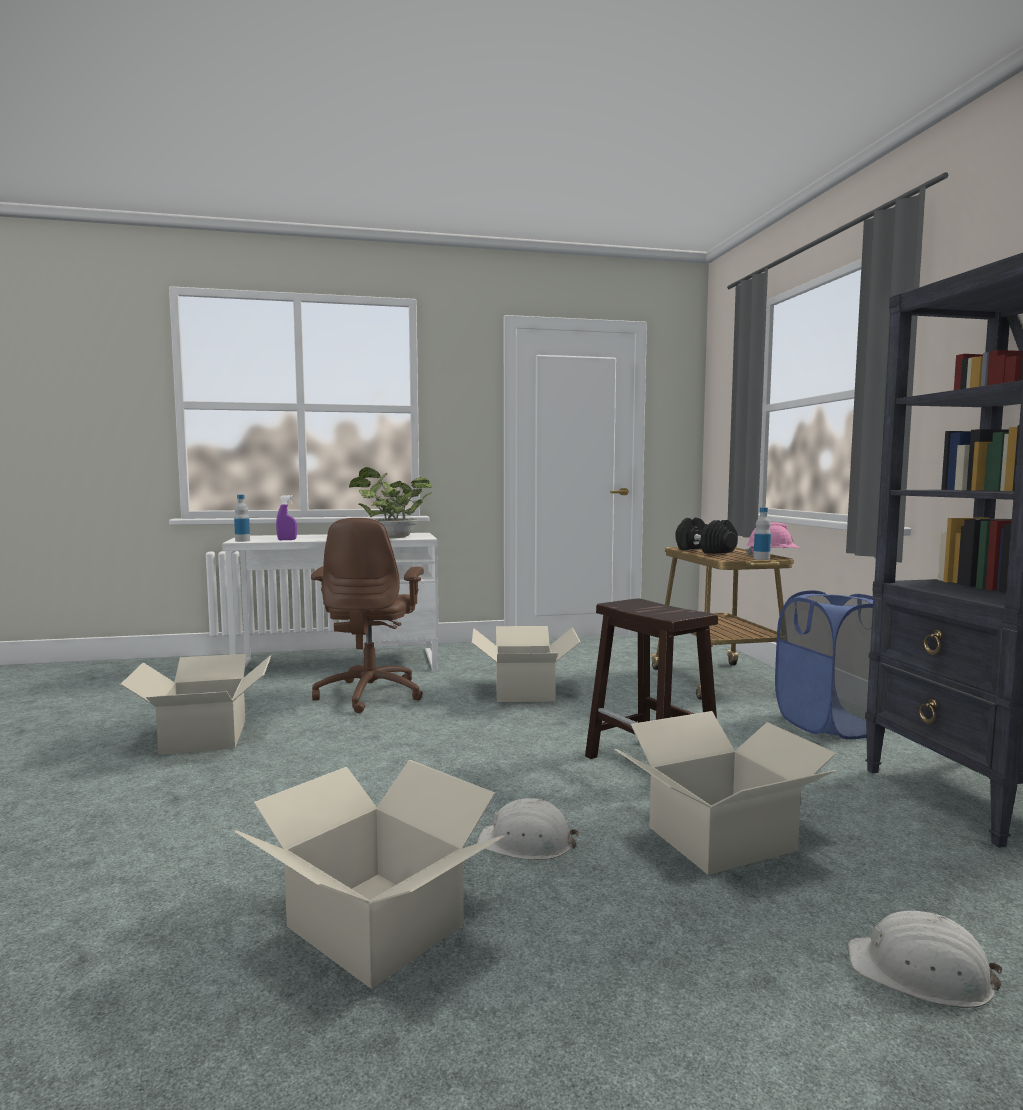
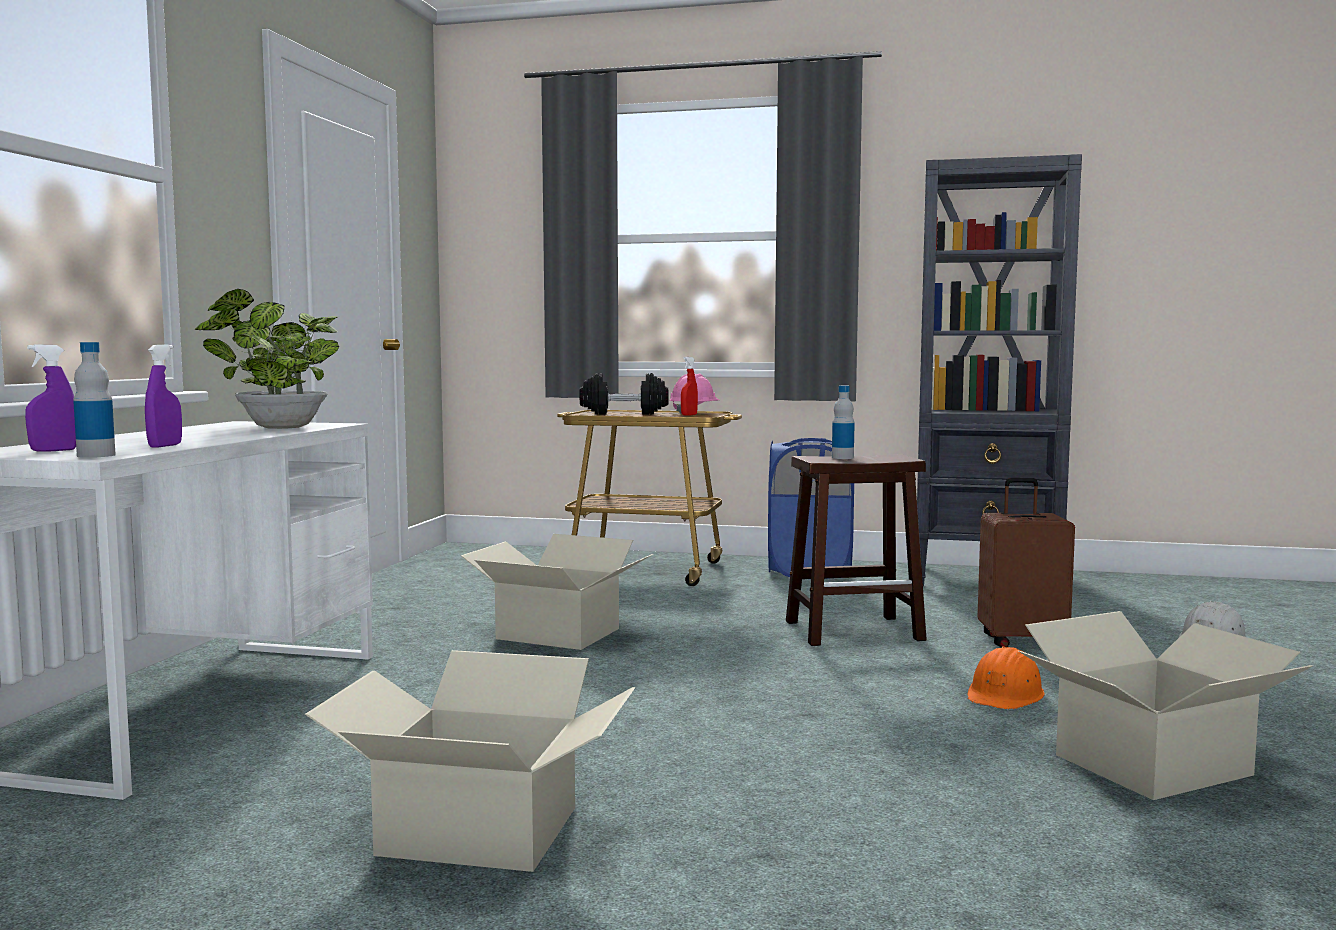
camera: 65 degrees left, 0 degrees up
brown office chair [311,518,424,713] -> none
white hard hat [477,798,579,860] -> orange hard hat [967,646,1045,710]
cardboard box [614,711,837,875] -> brown suitcase [977,478,1075,648]
bottle [754,507,771,560] -> bottle moved to [832,386,855,459]
none -> purple spray bottle [25,344,76,452]
none -> red spray bottle [681,357,698,416]

